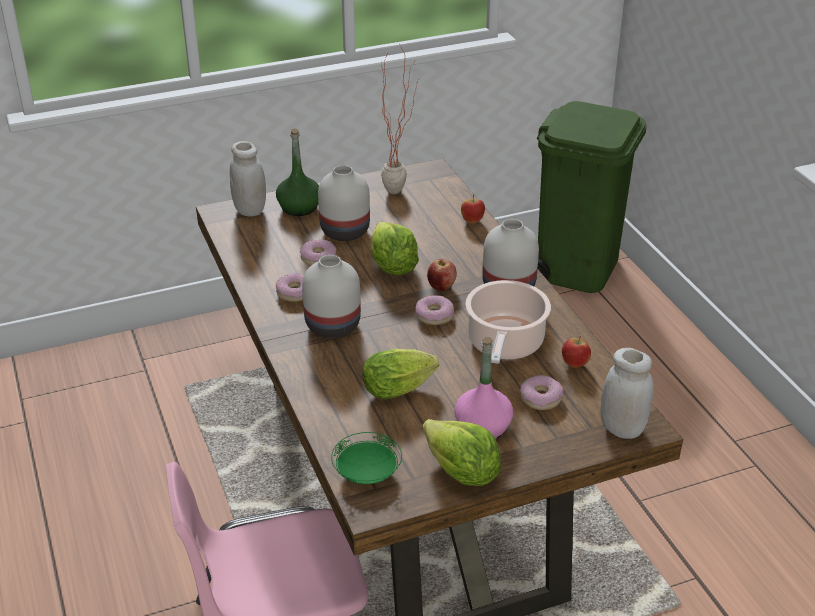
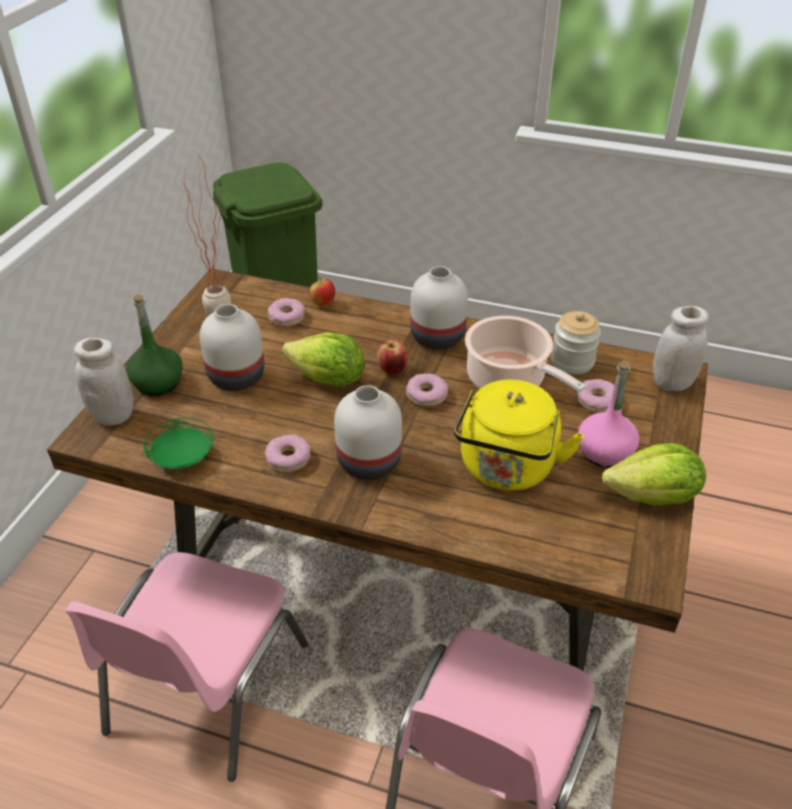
camera: 50 degrees left, 5 degrees up
donut [300,240,336,265] -> donut moved to [268,298,305,327]
green plate [331,432,402,484] -> green plate moved to [143,418,214,469]
lettuce [362,349,439,399] -> yellow kettle [454,379,584,491]
apple [562,336,591,368] -> jar [551,311,601,374]
none -> pink chair [65,552,308,782]

